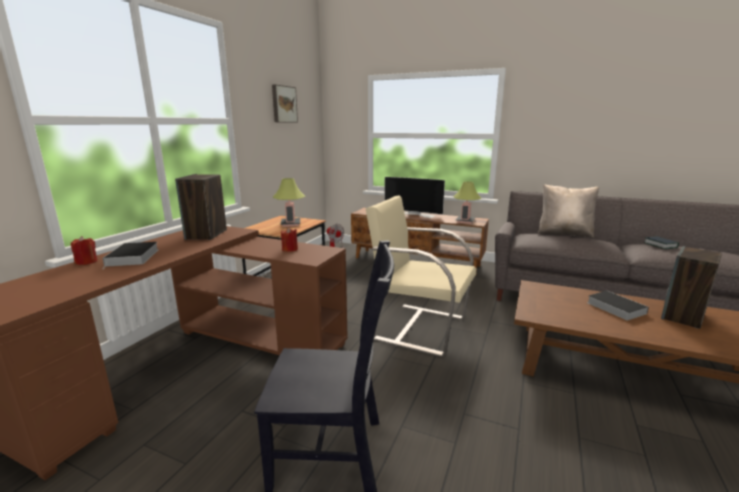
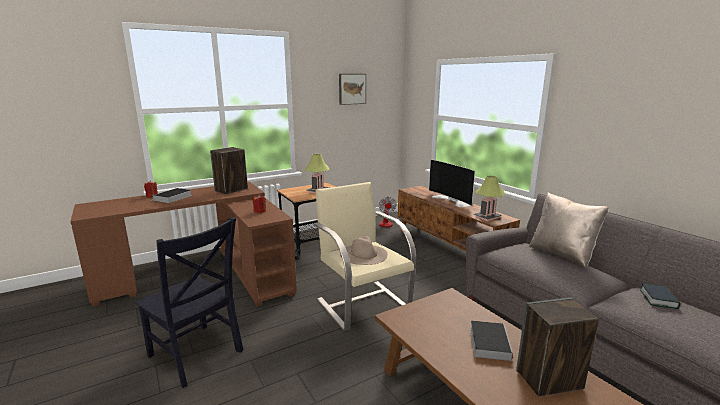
camera: 35 degrees right, 0 degrees up
none -> beige hat [340,236,388,265]

